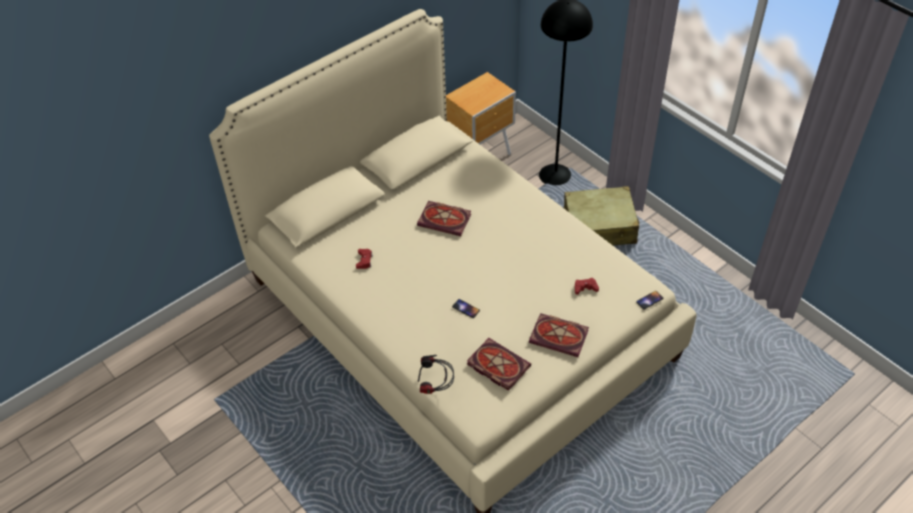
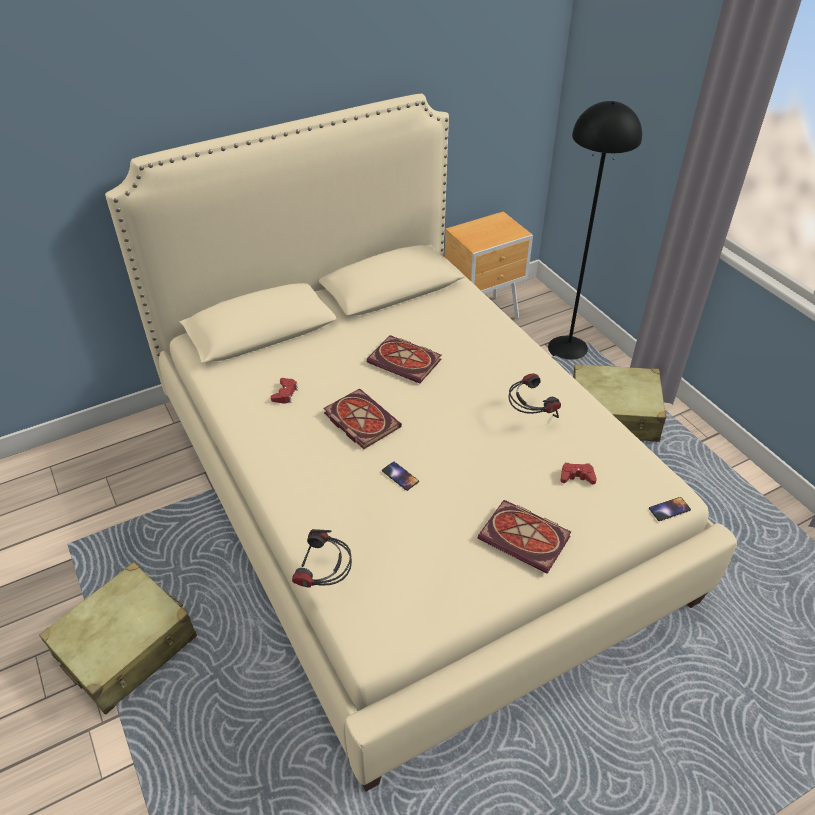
camera: 10 degrees right, 5 degrees down
book [467,338,531,391] -> book moved to [323,388,402,449]
none -> beige suitcase [39,562,197,714]
none -> headphones [508,373,561,418]

